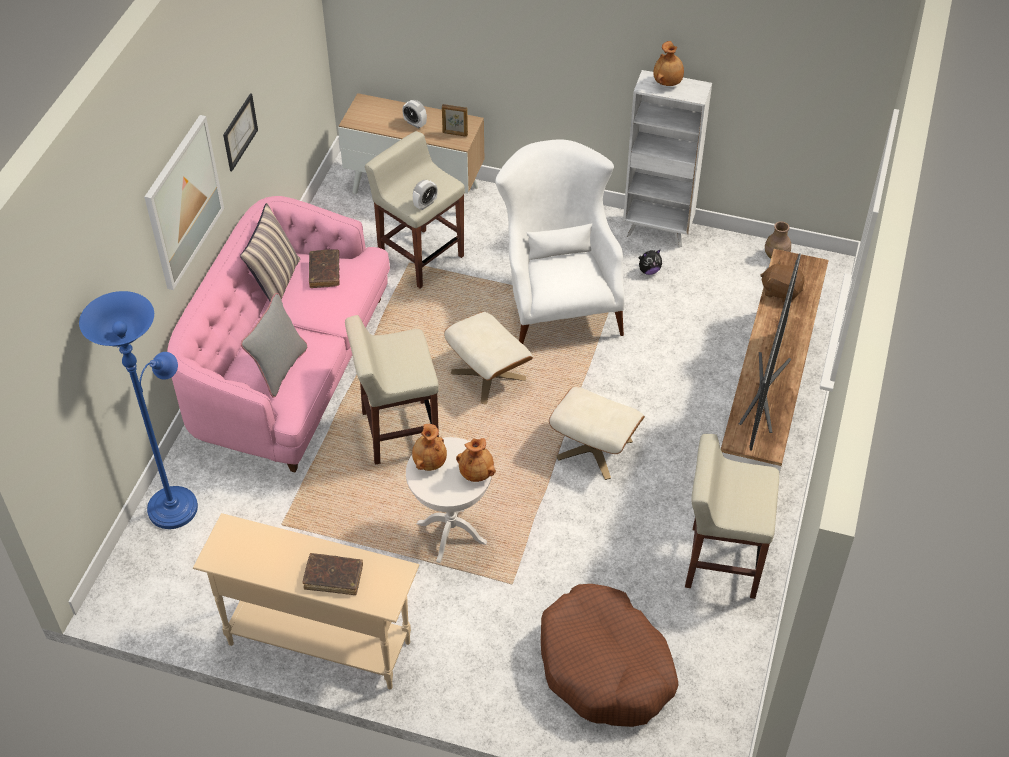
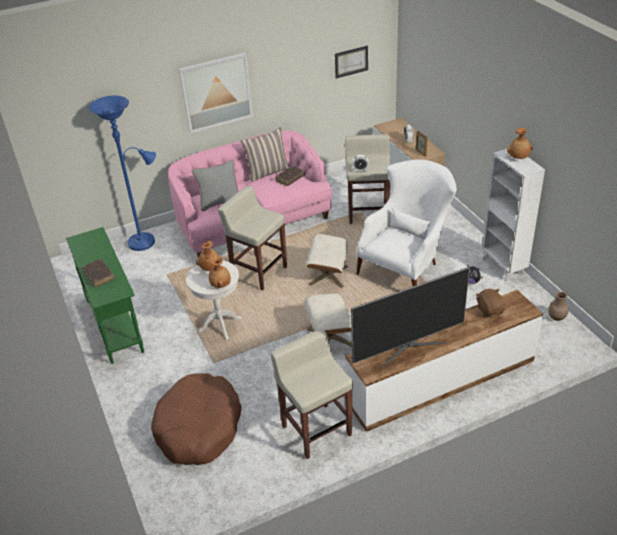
camera: 50 degrees right, 10 degrees down
beige console table [193,513,419,690] -> green console table [66,227,144,364]
picture [223,94,258,171] -> picture moved to [335,46,368,79]

